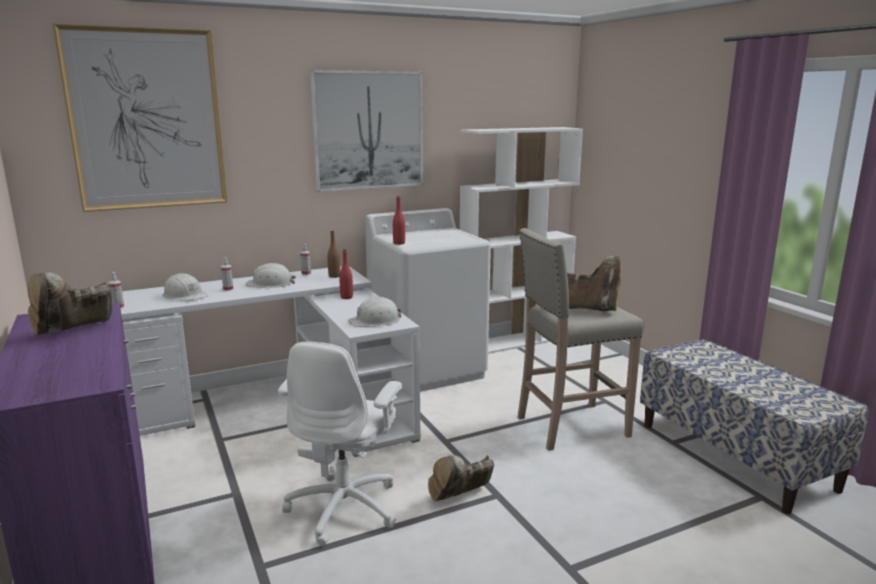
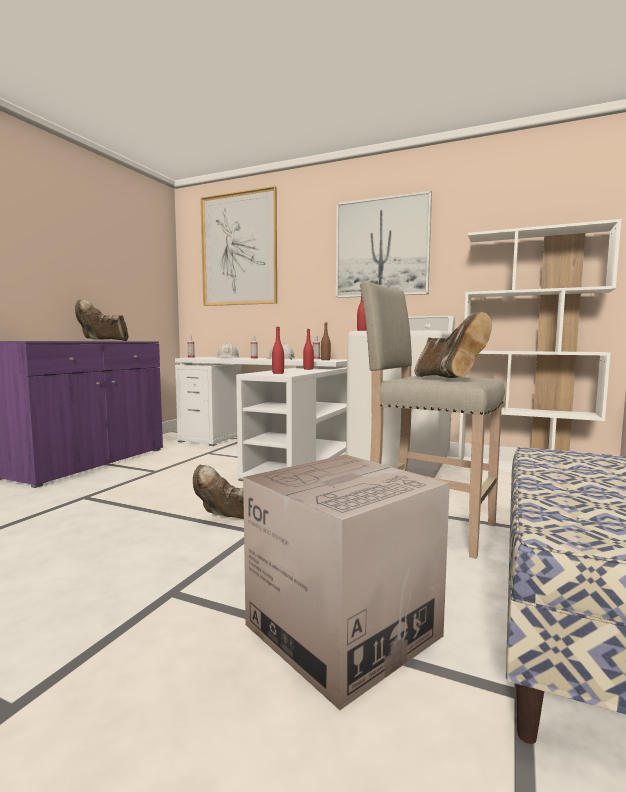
camera: 50 degrees right, 10 degrees down
white office chair [278,342,402,546] -> none
white hard hat [348,296,401,327] -> red bottle [272,327,284,374]
none -> cardboard box [243,455,450,710]

